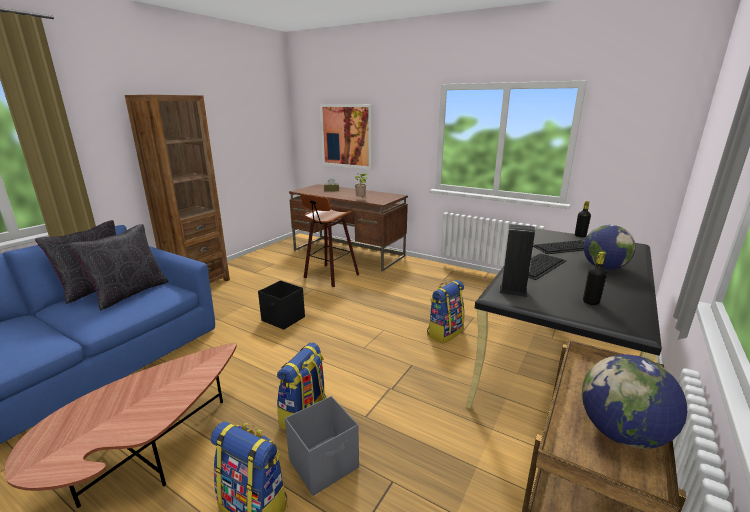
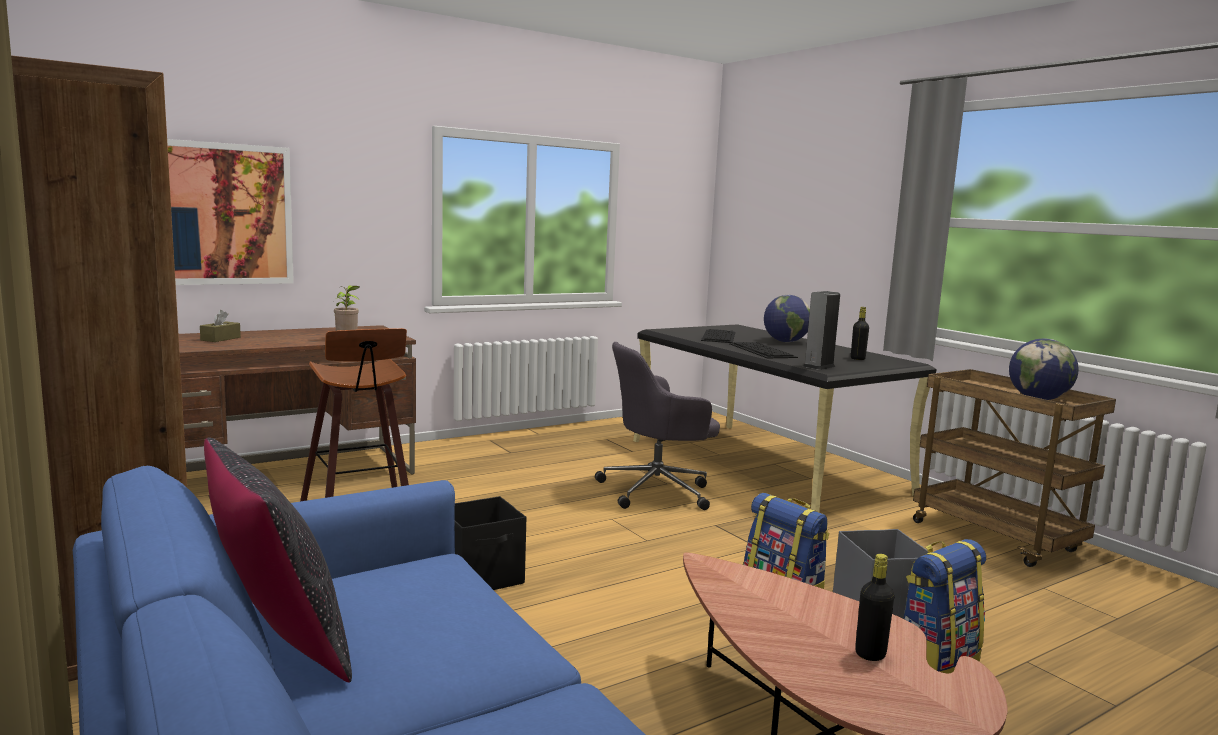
camera: 65 degrees left, 10 degrees down
black pillow [69,224,169,311] -> none
backpack [427,280,464,344] -> grey office chair [595,342,720,510]
black bottle [575,201,591,237] -> black bottle moved to [855,554,894,661]

